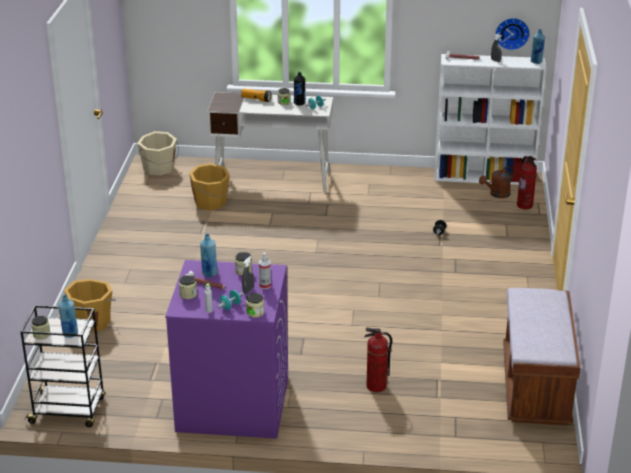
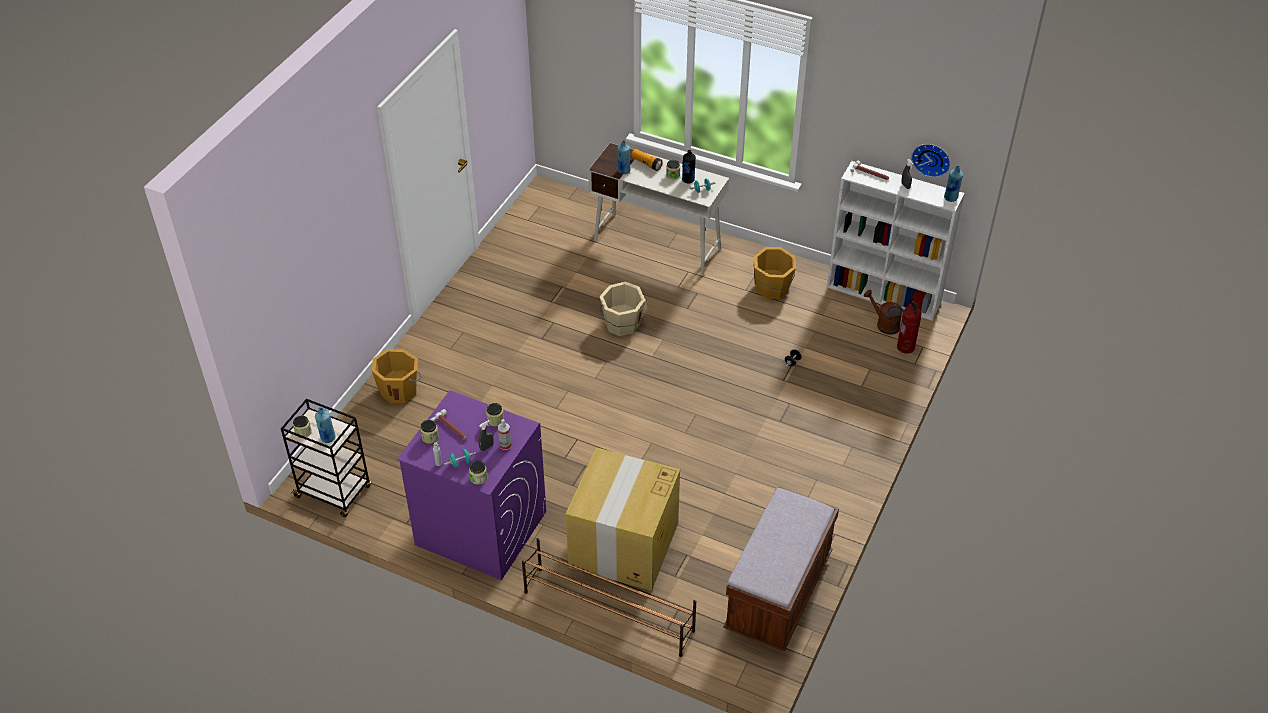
camera: 20 degrees right, 15 degrees up
beige bucket [137,131,179,176] -> beige bucket moved to [598,281,648,336]
orange bucket [189,163,230,210] -> orange bucket moved to [754,247,796,299]
blue bottle [200,234,218,277] -> blue bottle moved to [617,140,631,174]
fire extinguisher [364,328,392,392] -> cardboard box [566,448,680,591]
brown watering can [479,166,514,198] -> brown watering can turned 60 degrees clockwise [863,290,904,335]
none -> brown shoe rack [522,538,697,657]

